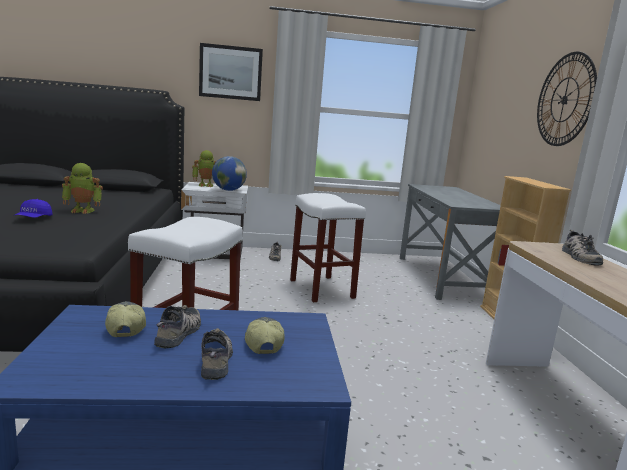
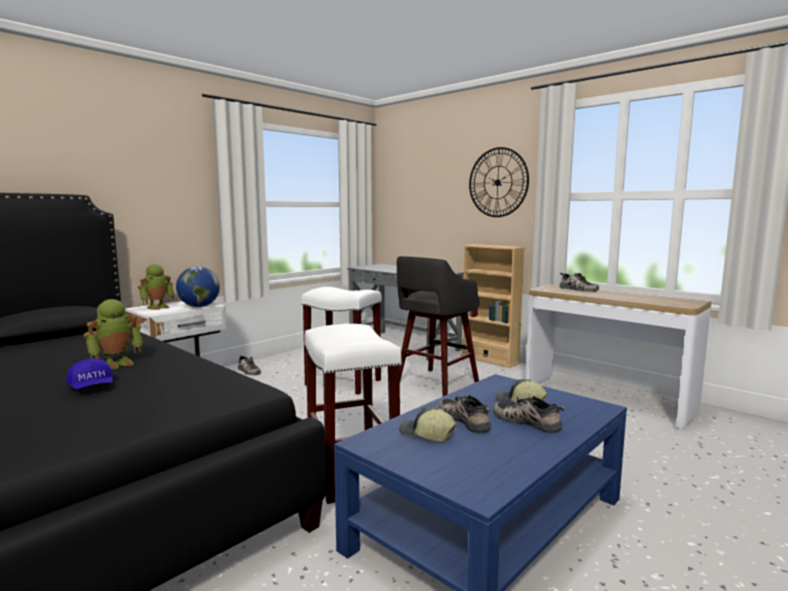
camera: 40 degrees left, 5 degrees down
picture [199,43,263,101] -> none
none -> grey stool [397,256,480,396]

